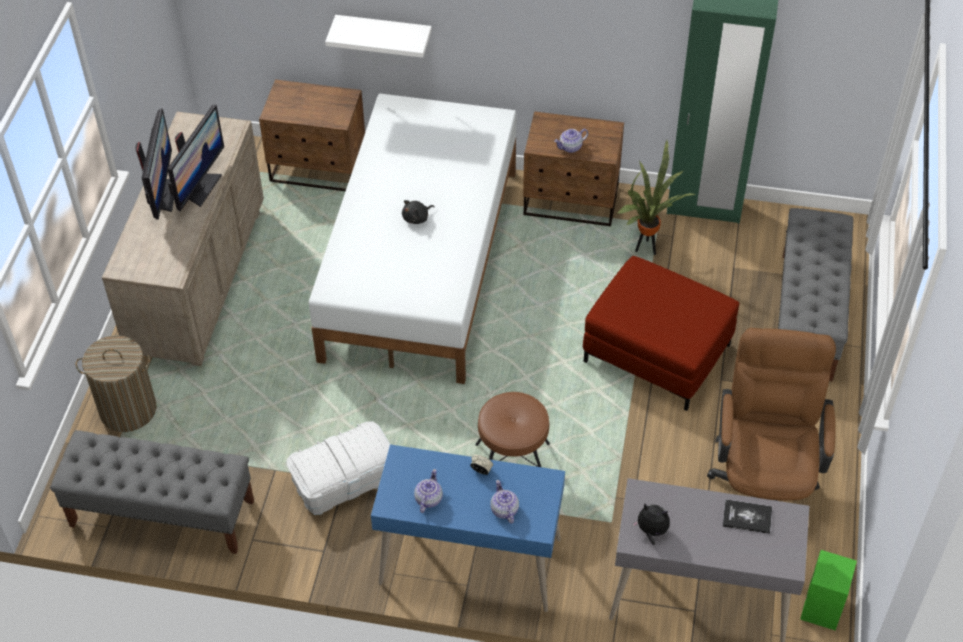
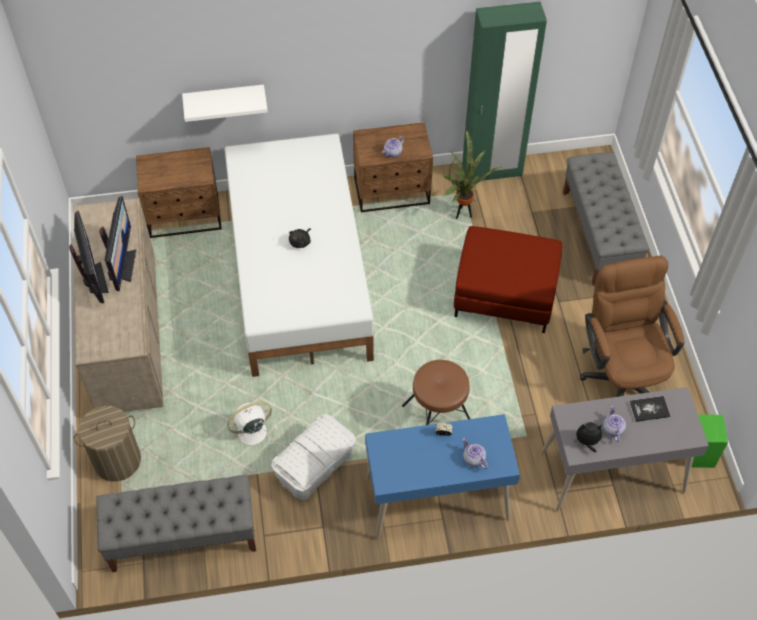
camera: 20 degrees left, 5 degrees up
teapot [414,469,443,513] -> teapot moved to [603,406,626,442]
none -> white fan [227,401,278,449]

